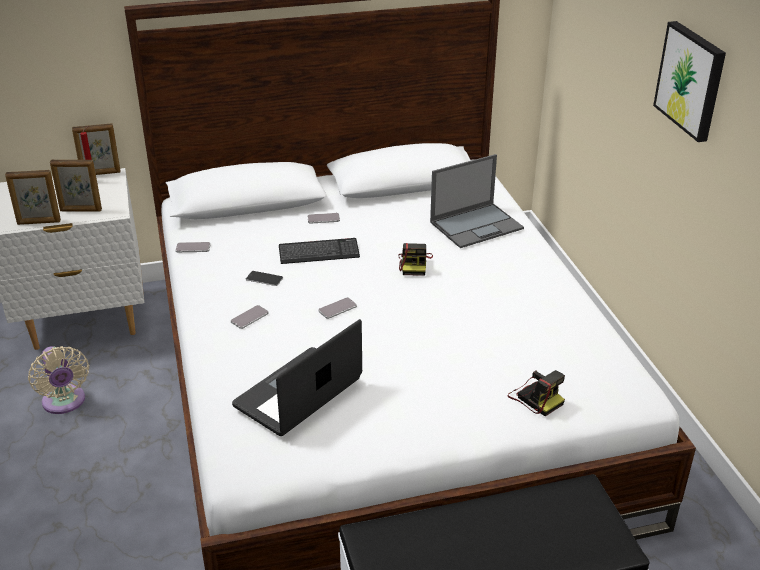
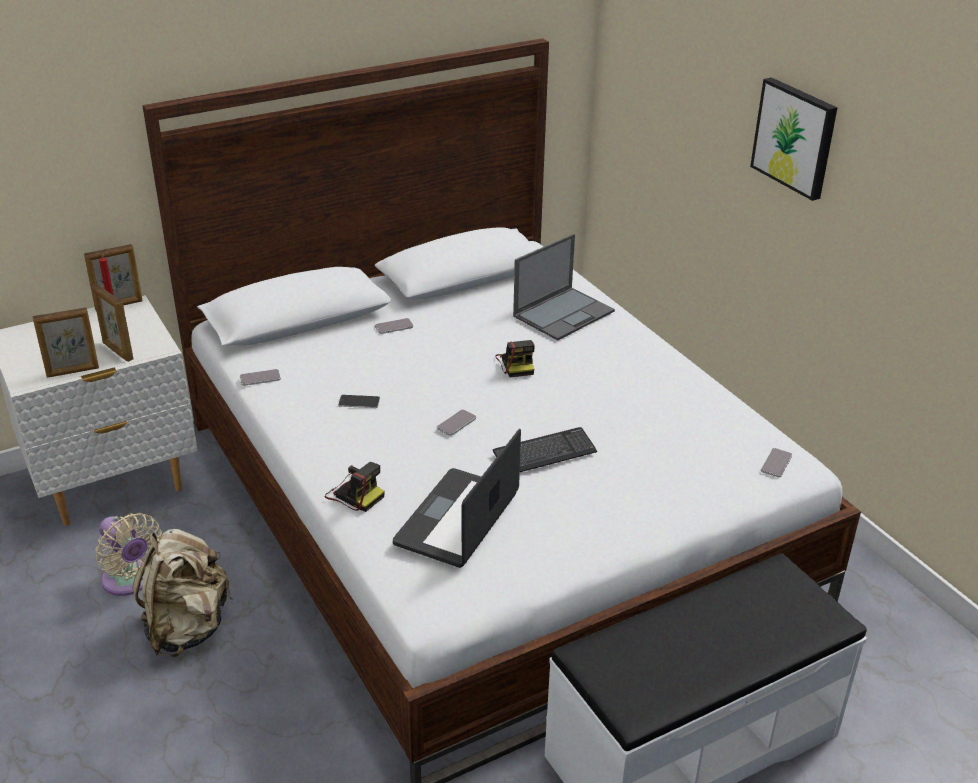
camera: 15 degrees left, 0 degrees up
picture frame [50,160,102,212] -> picture frame turned 60 degrees clockwise [92,284,133,362]
phone [231,305,269,329] -> phone moved to [761,448,792,477]
keyboard [279,238,360,264] -> keyboard moved to [493,427,597,472]
camera [508,370,565,416] -> camera moved to [325,462,385,512]
none -> beige backpack [133,529,232,657]

